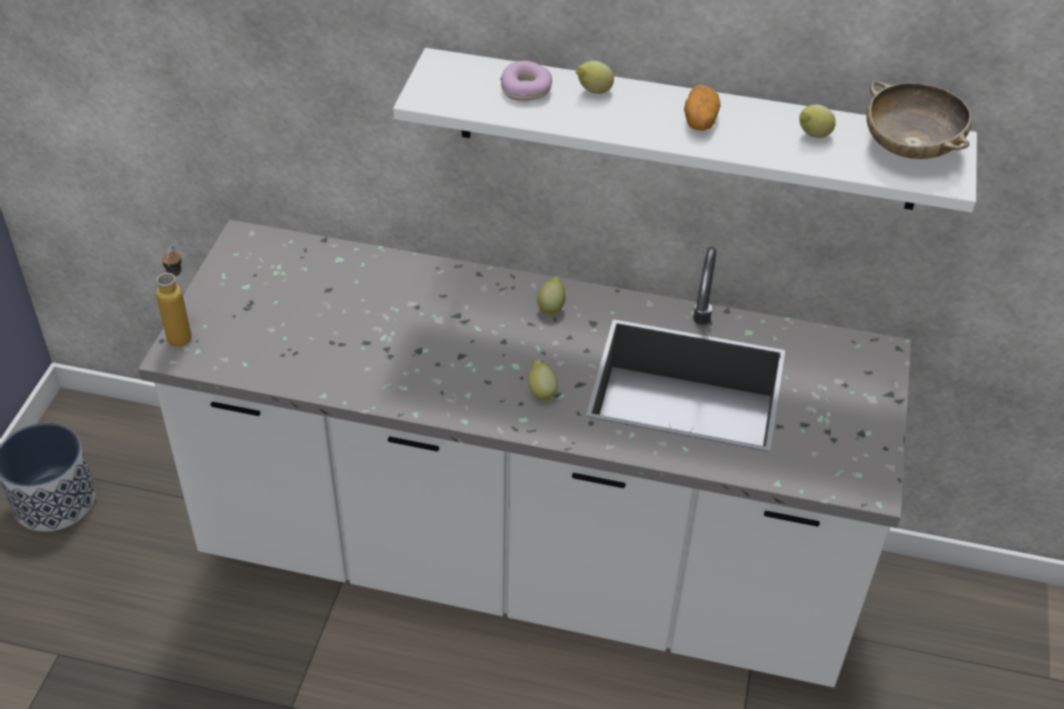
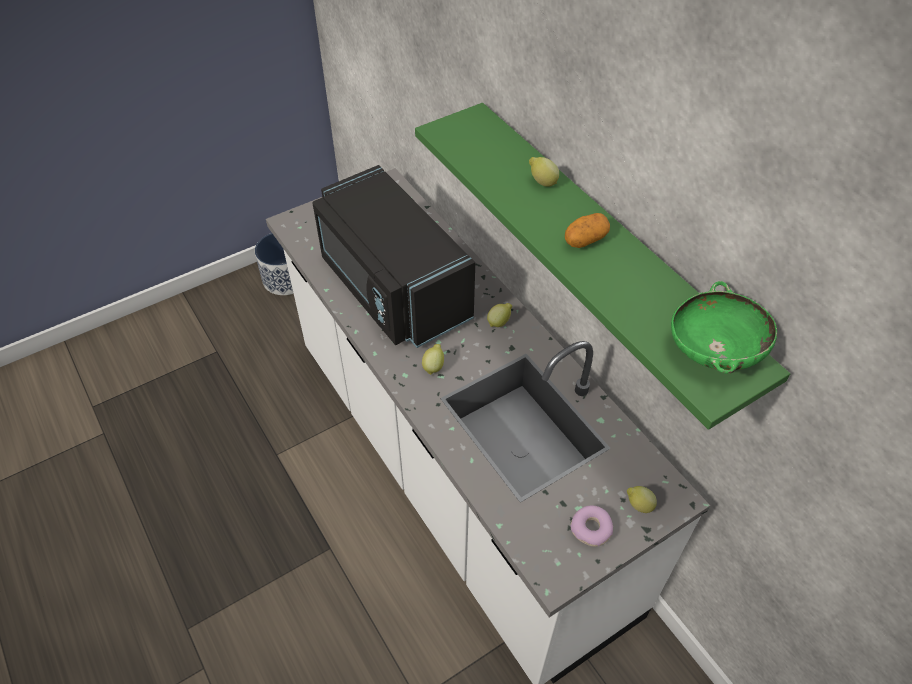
camera: 45 degrees right, 5 degrees up
bottle [156,246,192,346] -> none
white shelf [393,48,977,213] -> green shelf [415,103,790,430]
donut [500,61,552,101] -> donut moved to [571,505,613,547]
lemon [799,104,836,138] -> lemon moved to [627,486,657,513]
beige bowl [866,81,972,159] -> green bowl [671,281,777,374]
none -> black microwave [312,165,475,348]

